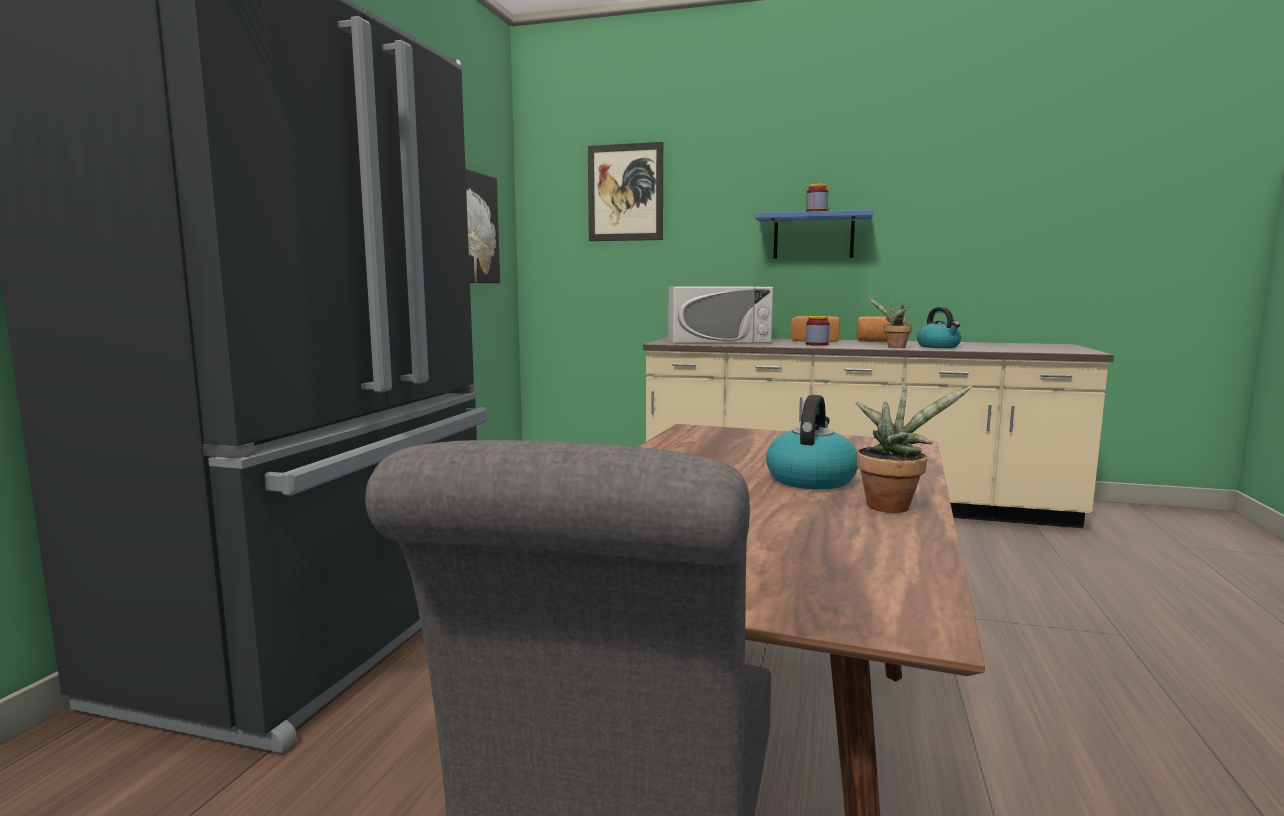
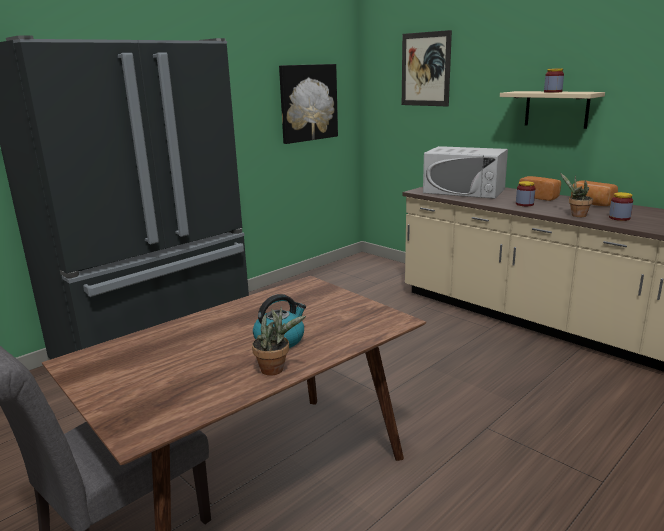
camera: 30 degrees right, 10 degrees up
blue shelf [754,210,873,258] -> beige shelf [500,91,605,129]
kettle [917,307,961,348] -> jar [609,192,633,221]

